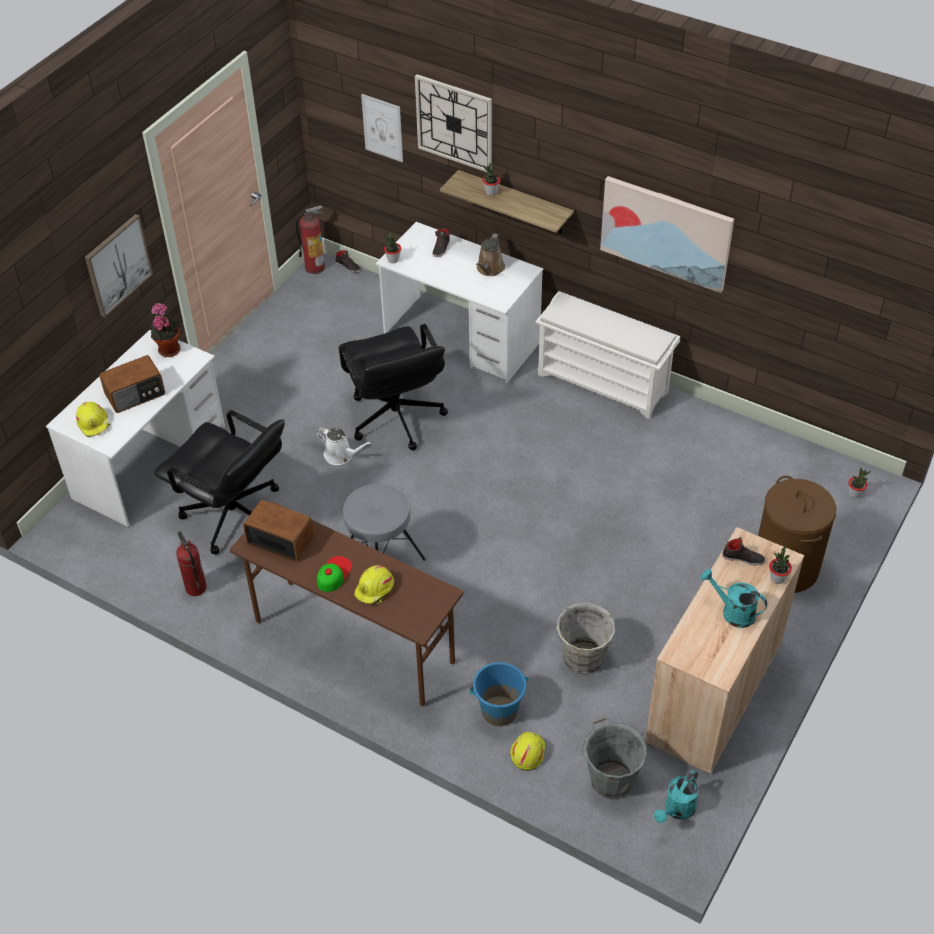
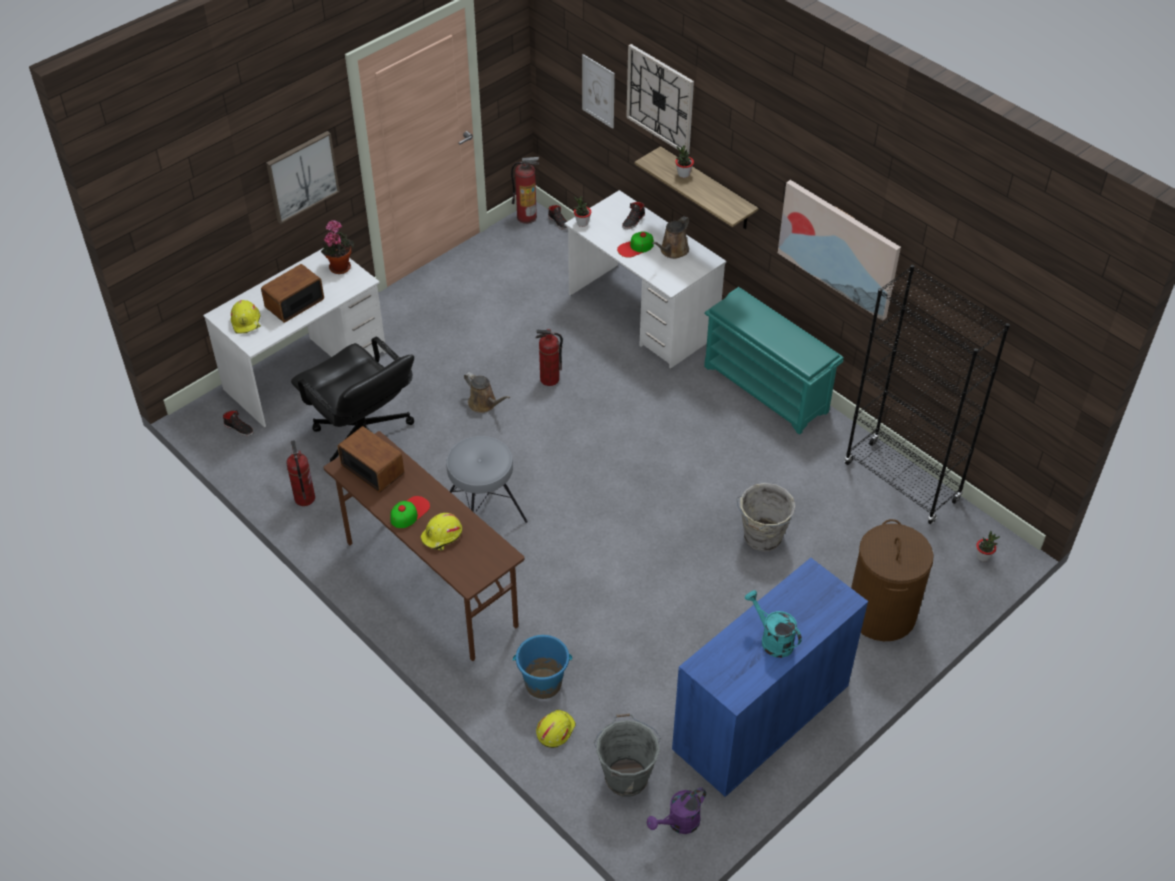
camera: 15 degrees right, 0 degrees up
radio [99,355,165,413] -> radio turned 150 degrees clockwise [261,264,324,323]
white watering can [316,427,372,465] -> brown watering can [464,372,510,413]
black office chair [339,324,448,450] -> fire extinguisher [536,329,563,386]
white shoe rack [535,291,680,419] -> turquoise shoe rack [704,287,844,435]
grey bucket [553,603,616,675] -> grey bucket moved to [737,483,796,552]
beige cabinet [645,527,804,774] -> blue cabinet [672,558,868,797]
turquoise watering can [654,770,699,823] -> purple watering can [647,787,706,834]
black shoe [722,537,765,565] -> black shoe moved to [223,410,254,436]
potted plant [769,544,792,584] -> none
none -> cap [617,231,654,258]
none -> black bookcase [844,265,1010,524]

